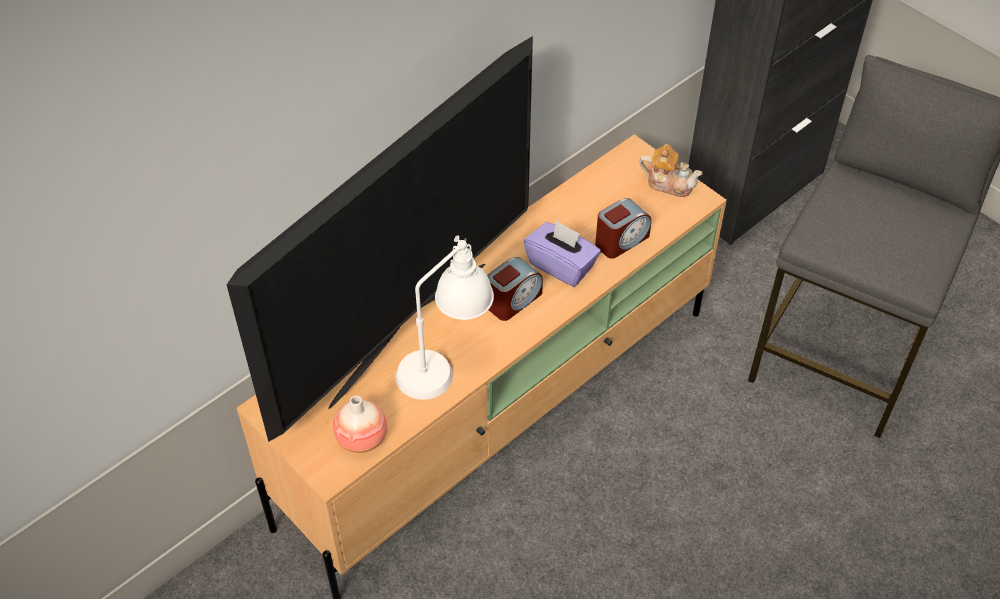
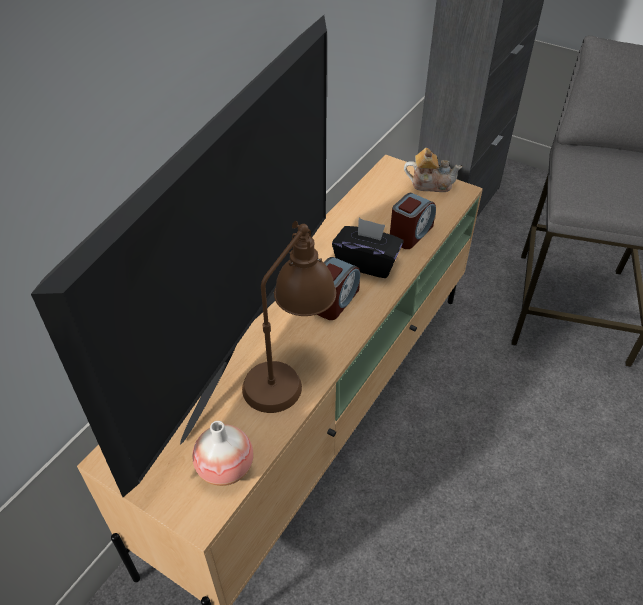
camera: 15 degrees left, 5 degrees down
white table lamp [395,235,494,400] -> brown table lamp [242,221,336,413]
purple tissue box [524,220,601,287] -> black tissue box [332,218,404,278]

